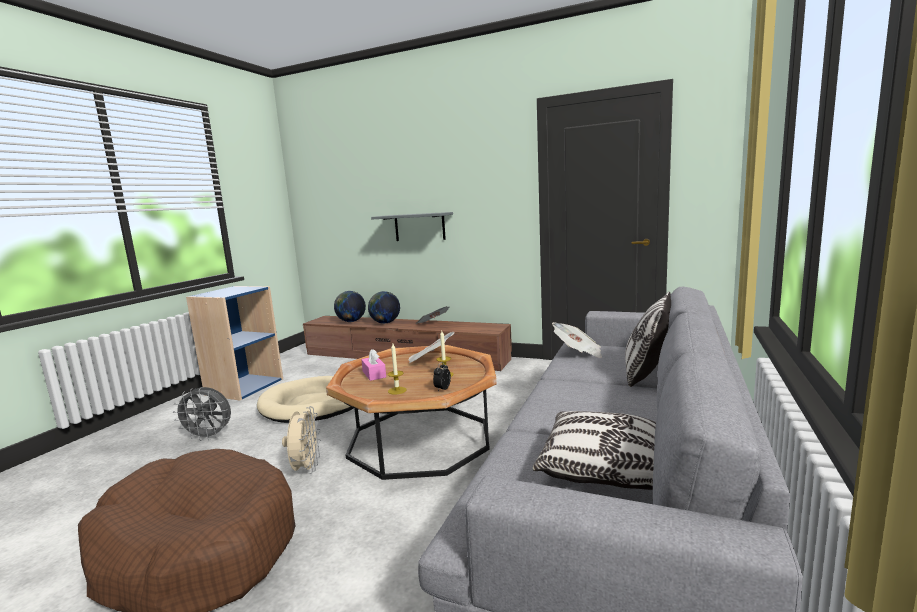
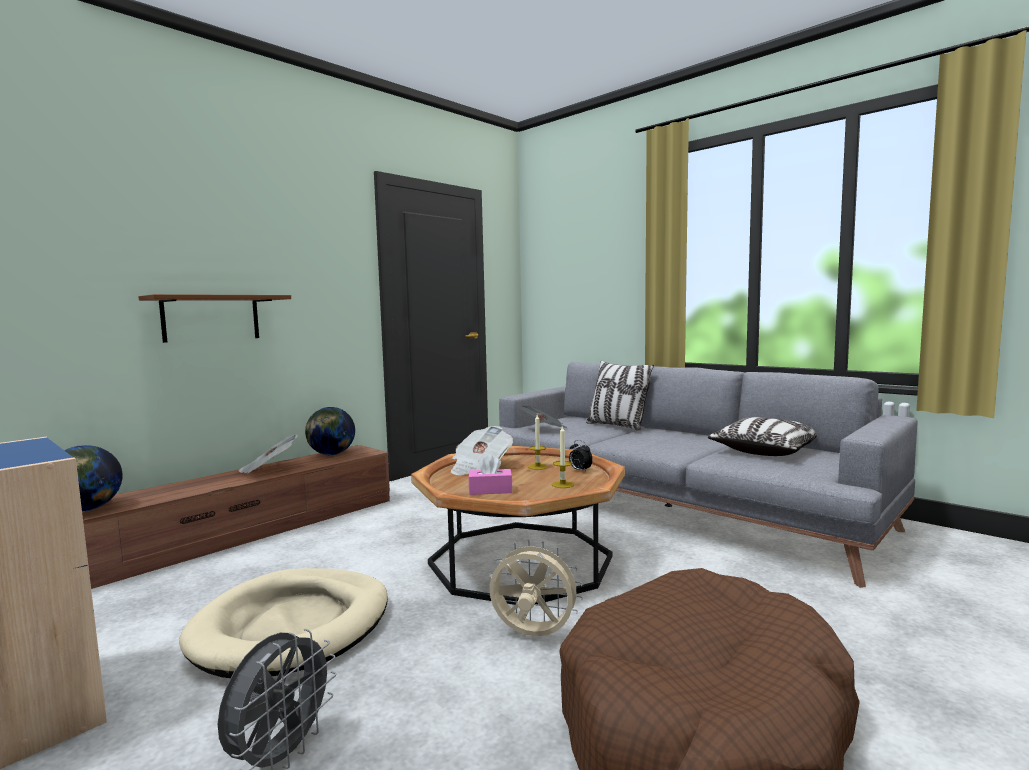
camera: 70 degrees left, 5 degrees down
globe [368,291,400,324] -> globe moved to [305,407,355,455]
grey shelf [371,212,453,241] -> brown shelf [139,294,291,343]

